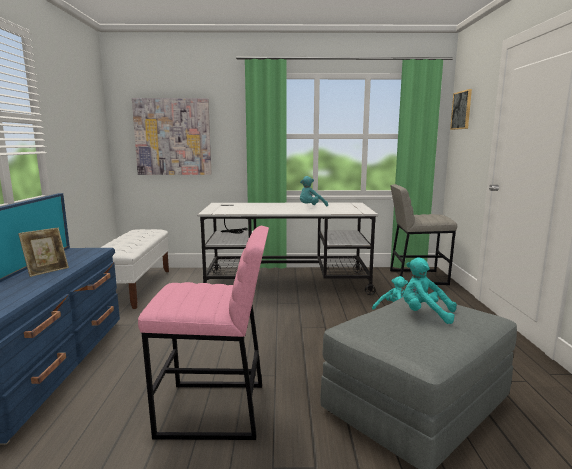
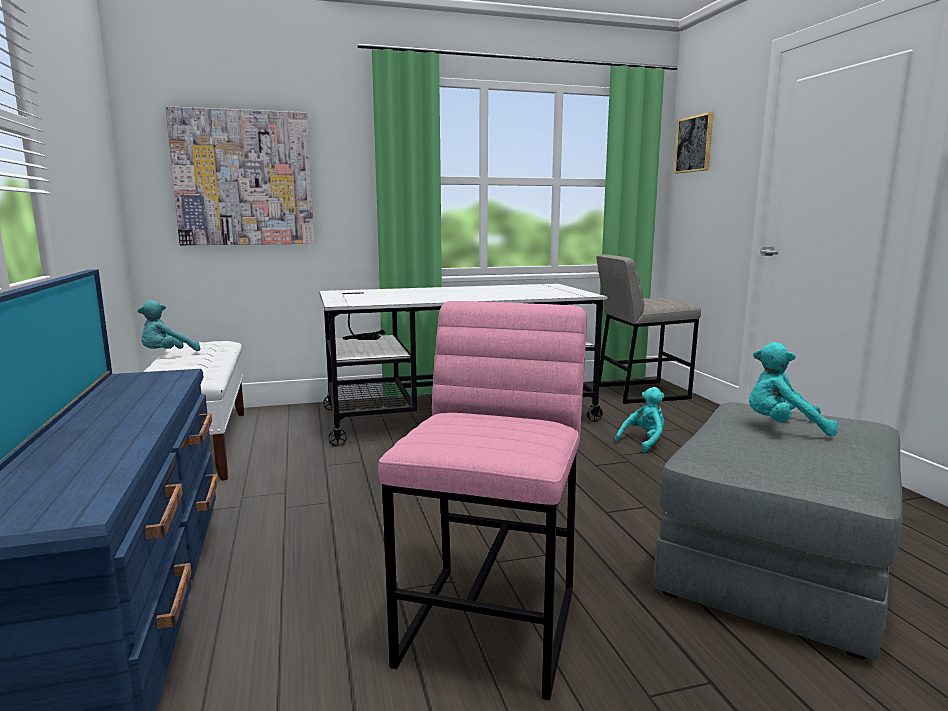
camera: 15 degrees left, 0 degrees up
picture frame [18,228,69,277] -> none
pink chair [138,226,269,440] -> pink chair turned 60 degrees counterclockwise [378,301,587,700]
turquoise plush toy [300,176,328,206] -> turquoise plush toy moved to [138,300,200,351]

